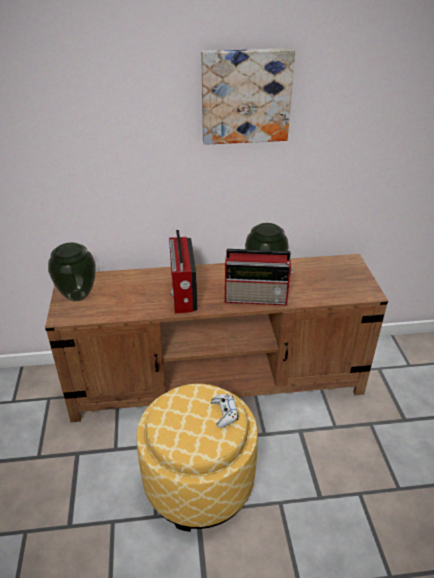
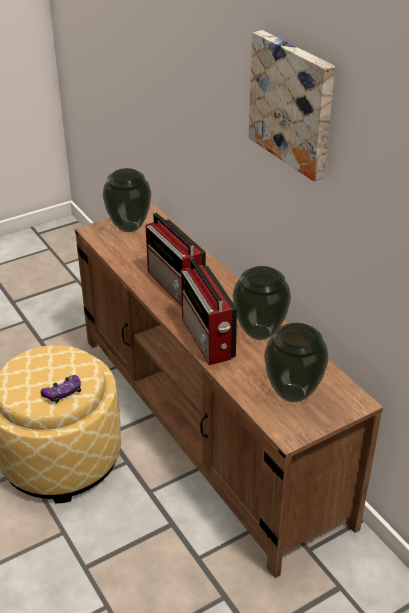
camera: 65 degrees right, 0 degrees up
radio [169,230,197,313] -> radio turned 90 degrees counterclockwise [146,212,206,306]
white game controller [211,394,238,428] -> purple game controller [41,375,81,403]
none -> vase [264,323,328,402]

